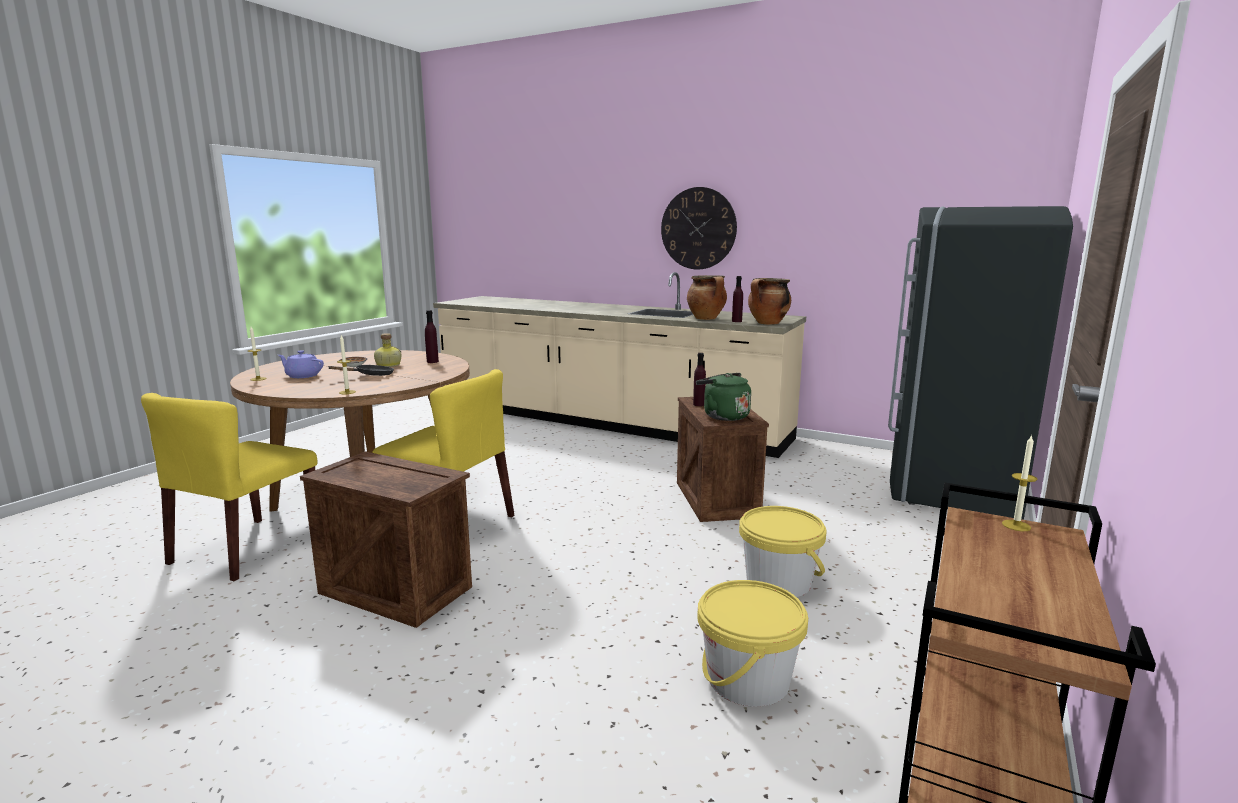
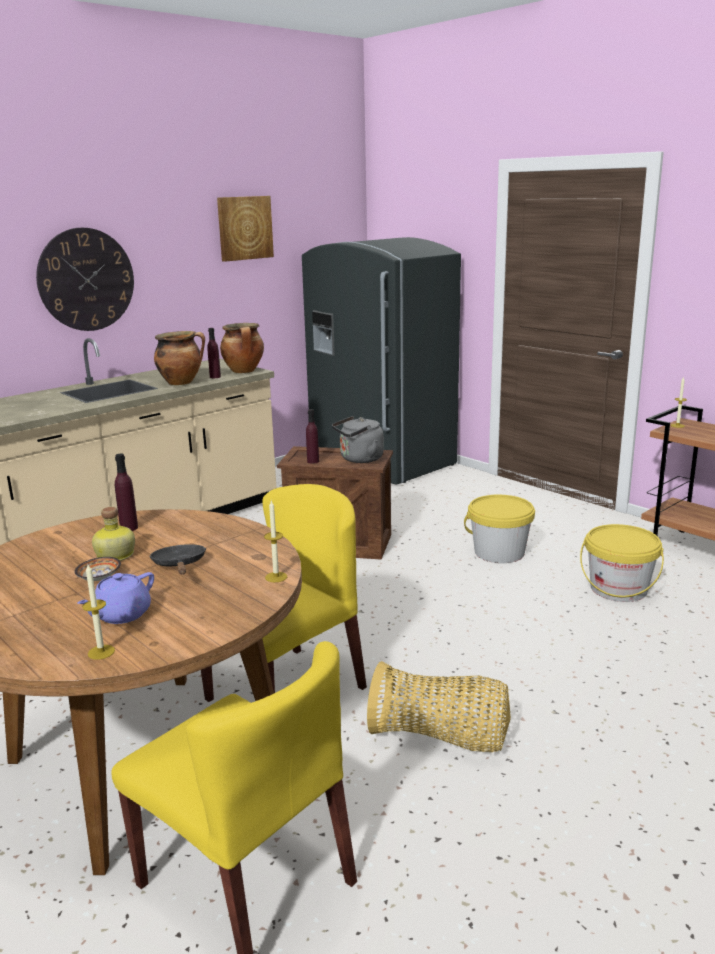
camera: 70 degrees left, 5 degrees up
crate [300,451,472,628] -> basket [367,661,511,752]
green kettle [696,373,751,421] -> grey kettle [332,416,384,463]
none -> picture [217,196,274,262]

